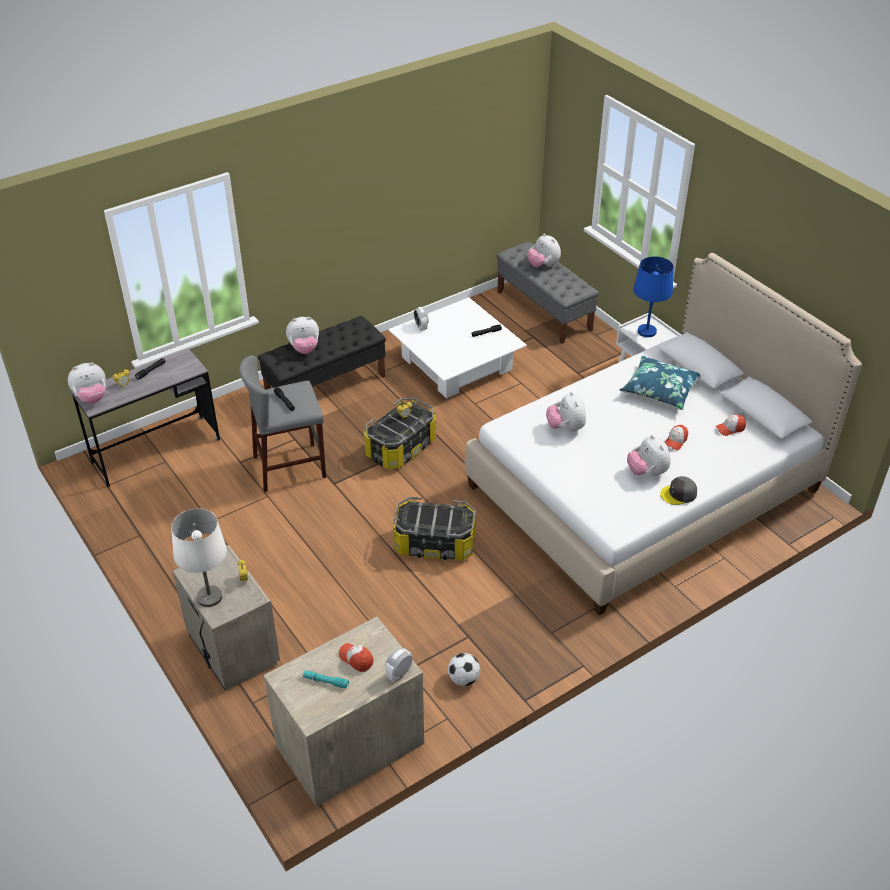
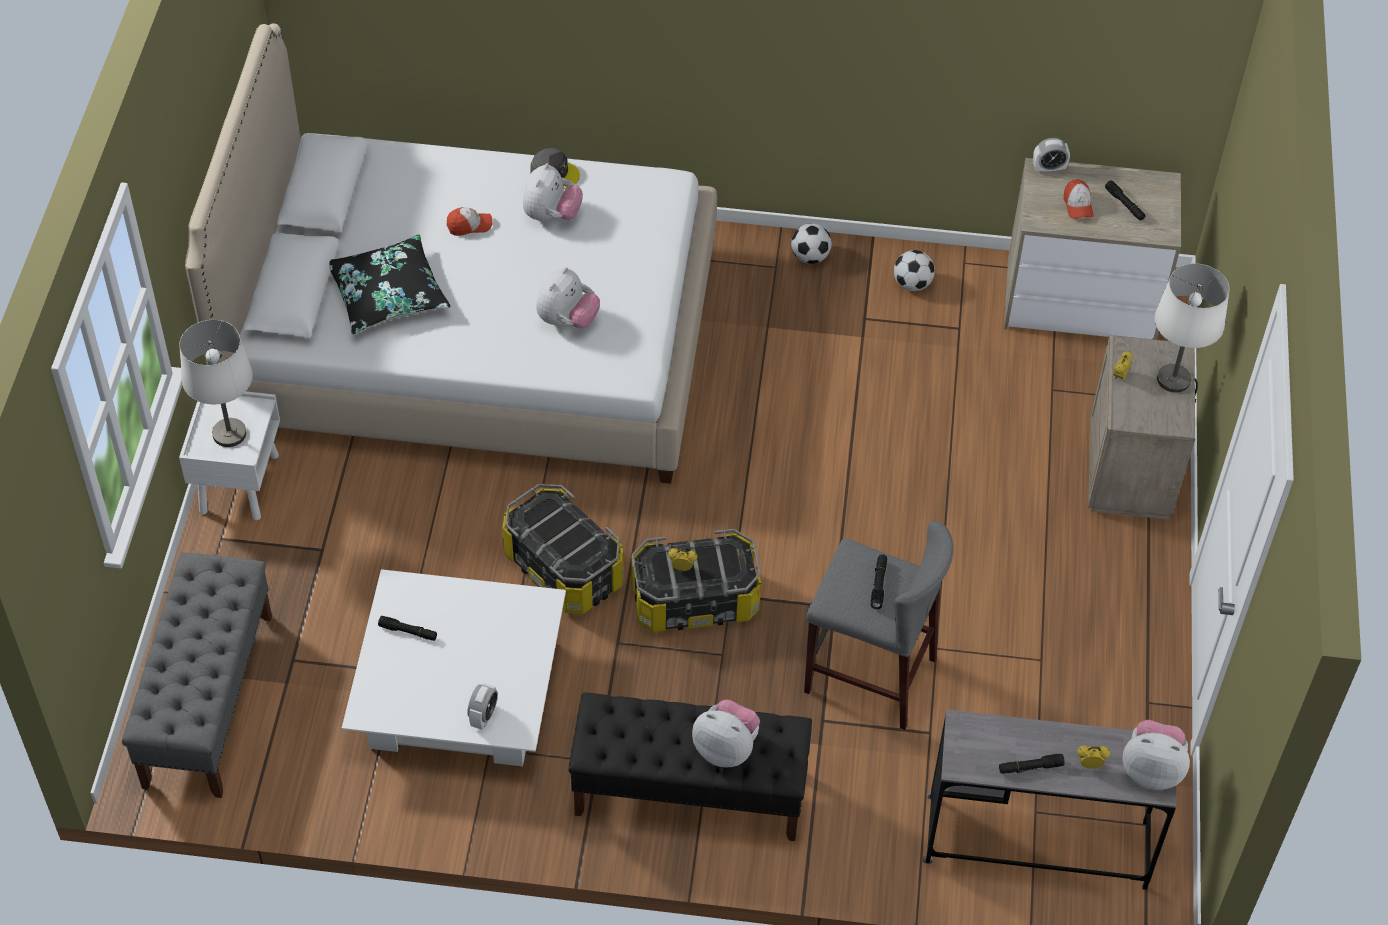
camera: 140 degrees left, 10 degrees up
turquoise flashlight [303,670,349,689] -> black flashlight [1105,180,1146,221]
storage box [393,497,476,560] -> storage box moved to [502,484,624,614]
plush toy [527,234,561,267] -> none
blue pillow [619,356,700,410] -> black pillow [329,234,451,335]
blue table lamp [633,256,674,337] -> white table lamp [179,320,253,447]
cap [715,415,746,436] -> none
none -> football [791,223,832,264]

